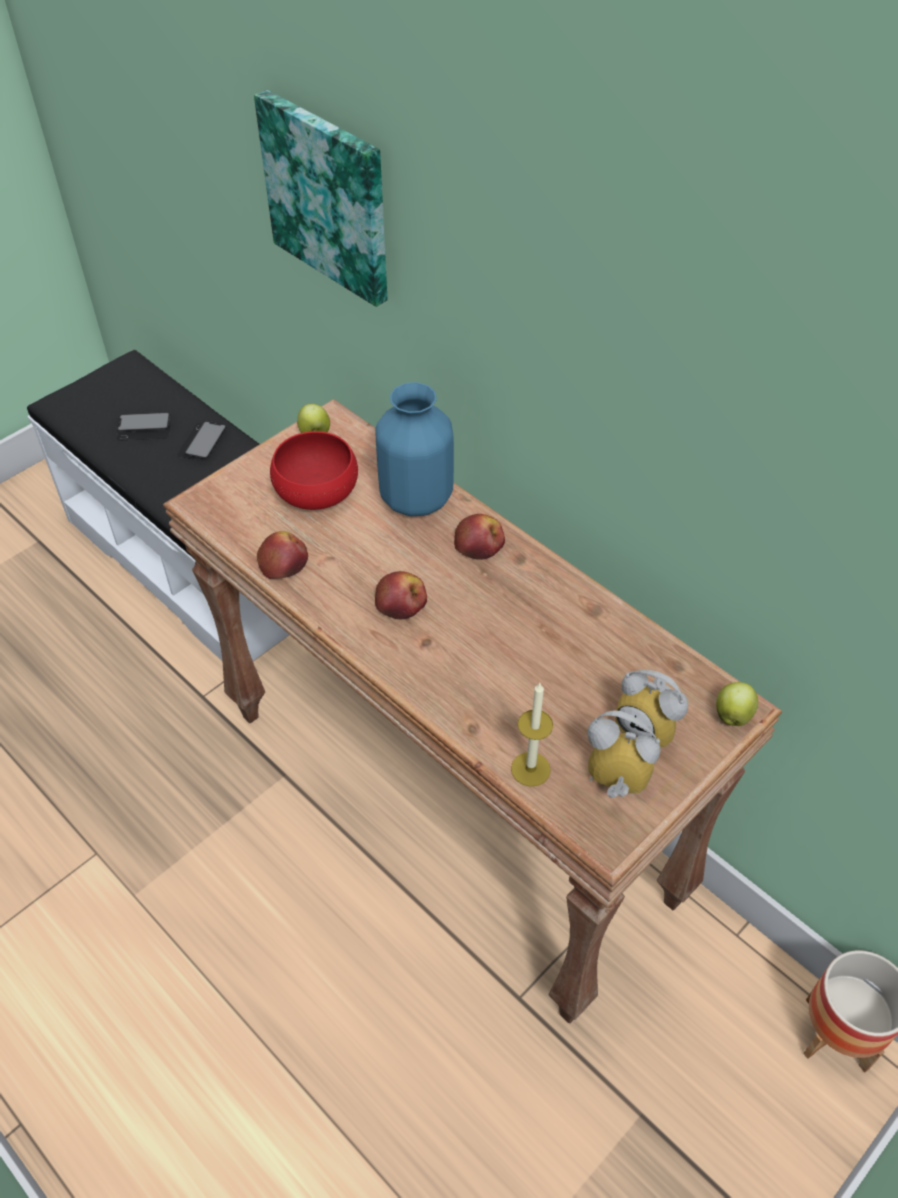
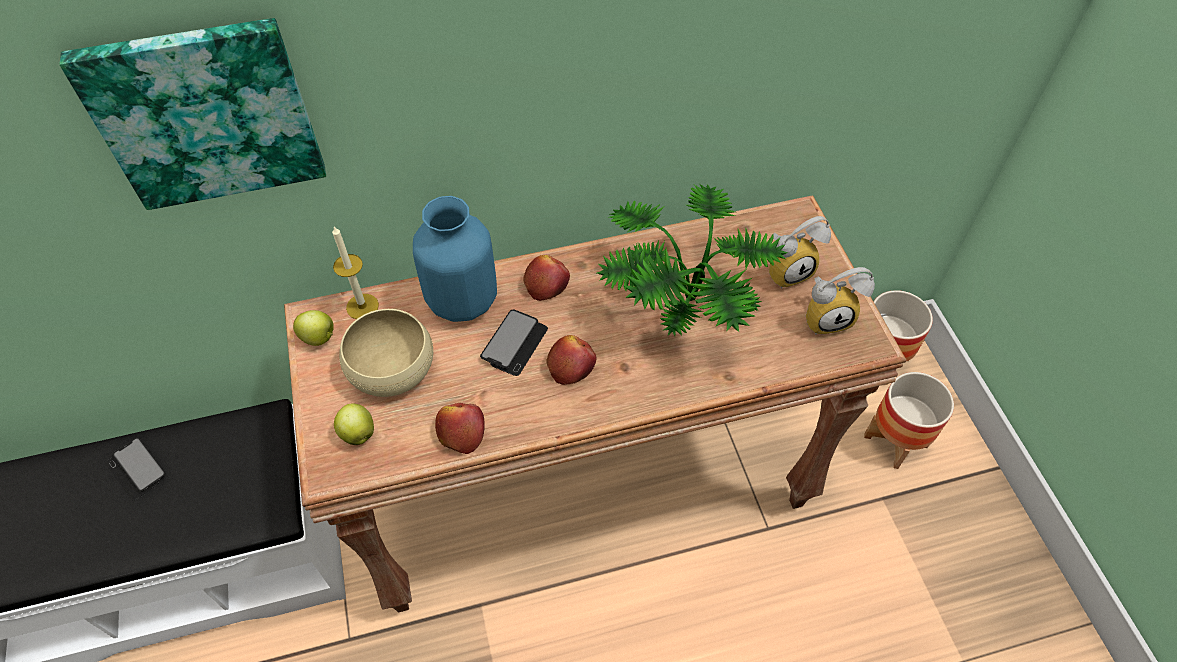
camera: 60 degrees left, 5 degrees up
phone [117,412,170,441] -> phone moved to [480,310,548,376]
red bowl [270,431,358,510] -> beige bowl [339,309,433,397]
candle [511,683,553,787] -> candle moved to [332,227,379,319]
alarm clock [587,710,661,798] -> alarm clock turned 150 degrees counterclockwise [806,267,875,335]
apple [716,682,758,726] -> apple moved to [334,403,374,445]
none -> potted plant [597,184,788,336]
none -> planter [864,372,954,469]

